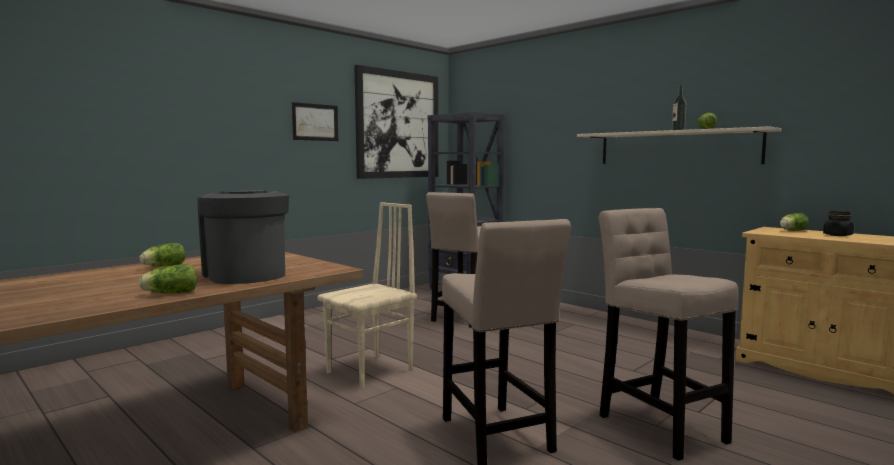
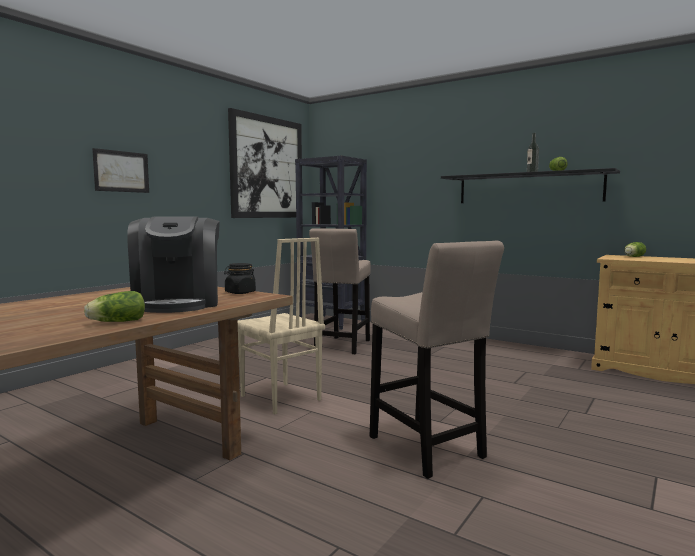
camera: 10 degrees left, 0 degrees up
lettuce [140,243,185,266] -> none
coffee machine [197,190,289,284] -> coffee machine turned 150 degrees counterclockwise [127,216,220,313]
picture [292,102,338,141] -> picture moved to [92,148,149,193]
beige chair [317,202,417,389] -> beige chair turned 105 degrees clockwise [238,238,325,414]
beige shelf [577,126,782,164] -> black shelf [441,168,620,203]
beige stool [599,208,739,461] -> none
black jar [823,210,854,236] -> black jar moved to [224,263,256,294]

